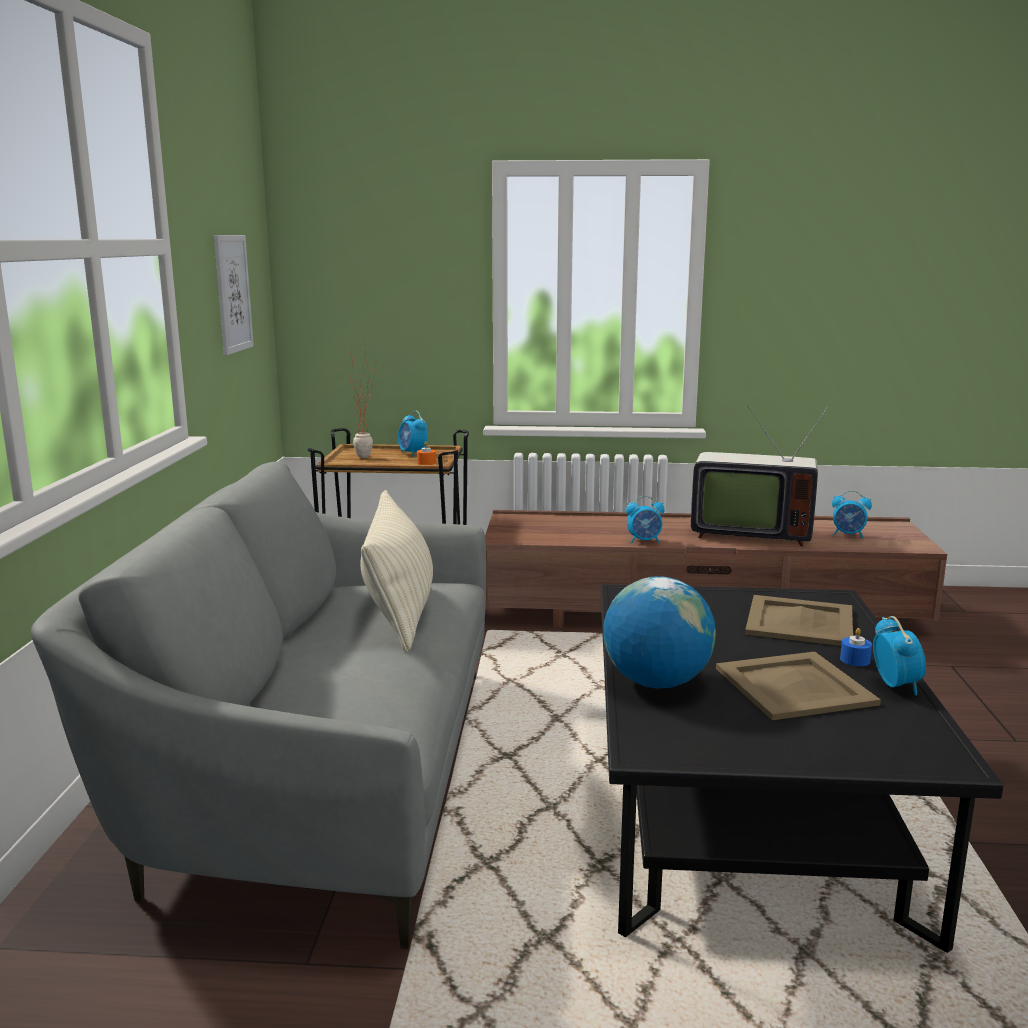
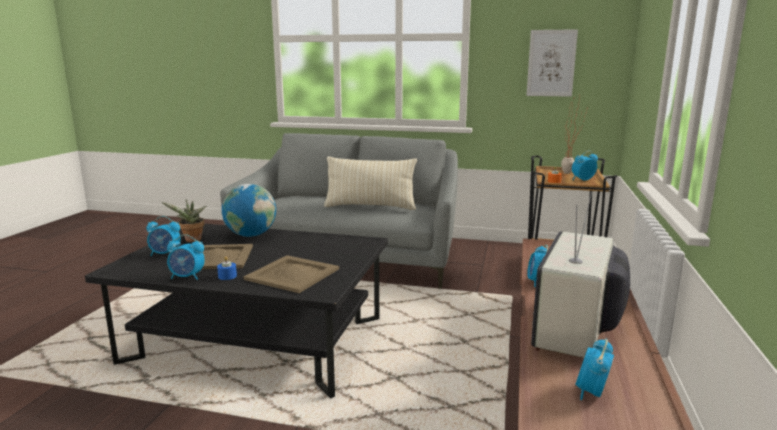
camera: 100 degrees right, 0 degrees up
none -> alarm clock [147,216,181,256]
none -> potted plant [162,199,206,242]

